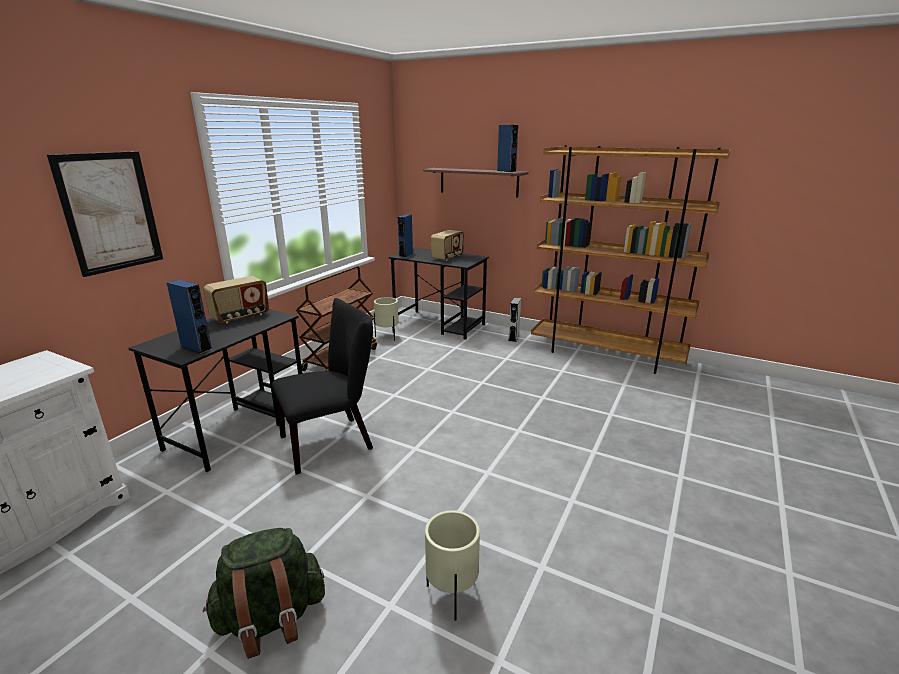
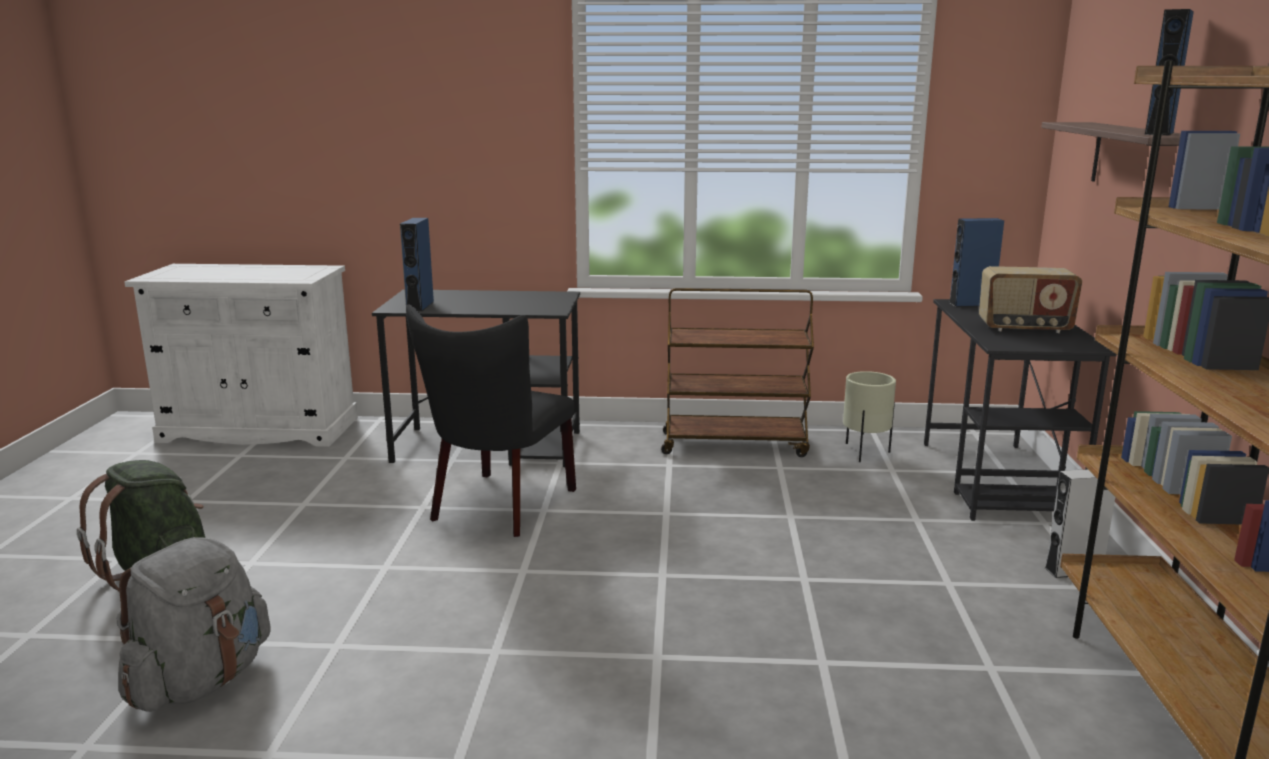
camera: 65 degrees right, 5 degrees down
picture [47,151,163,277] -> none
radio [203,276,269,323] -> none
black chair [272,298,373,475] -> black chair turned 75 degrees clockwise [406,304,576,537]
beige planter [425,510,480,620] -> grey backpack [117,537,271,712]

